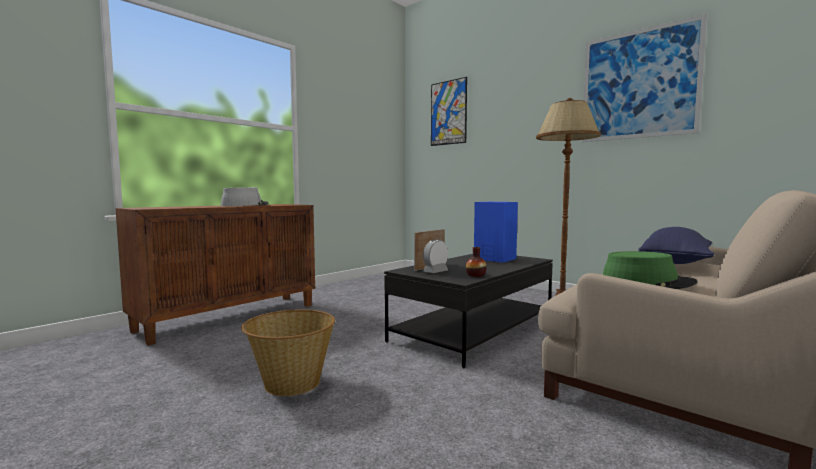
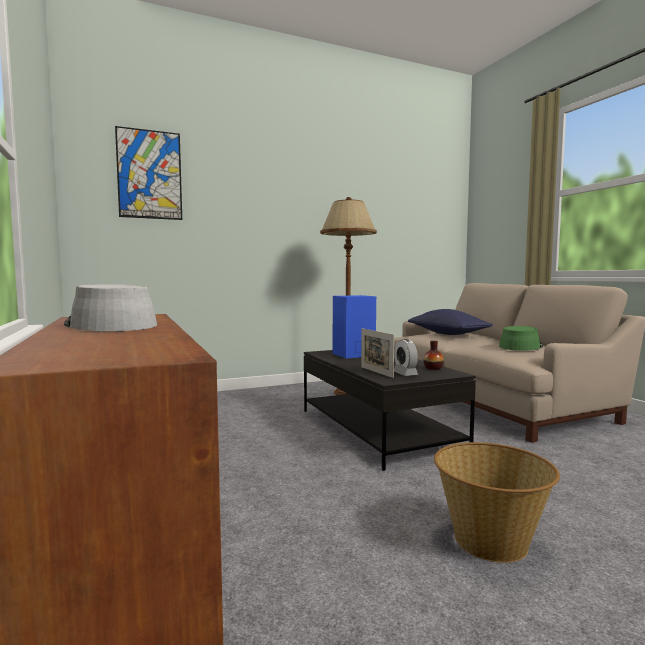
camera: 65 degrees left, 0 degrees up
picture [582,14,707,142] -> none

